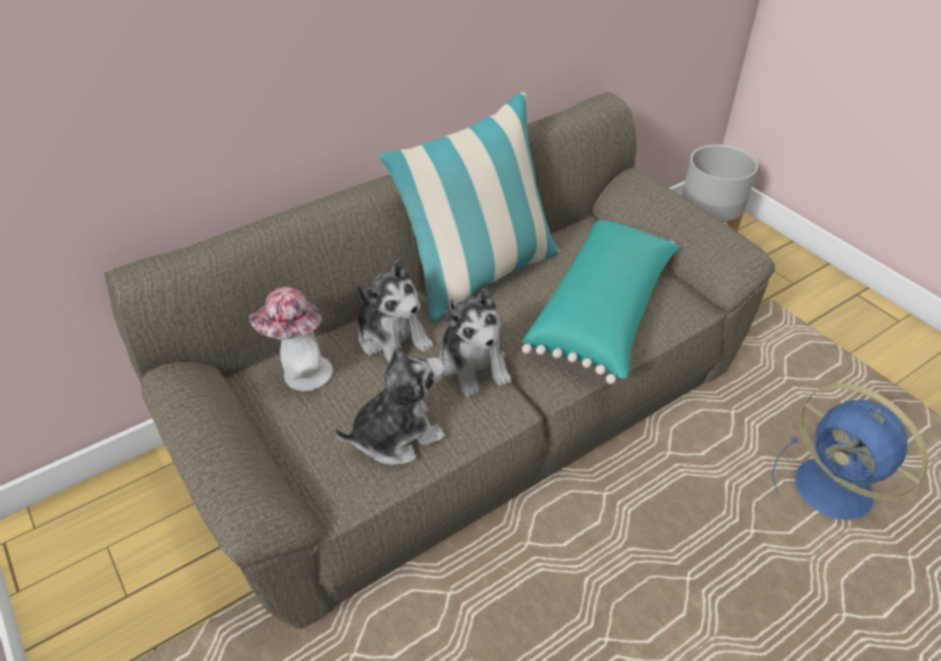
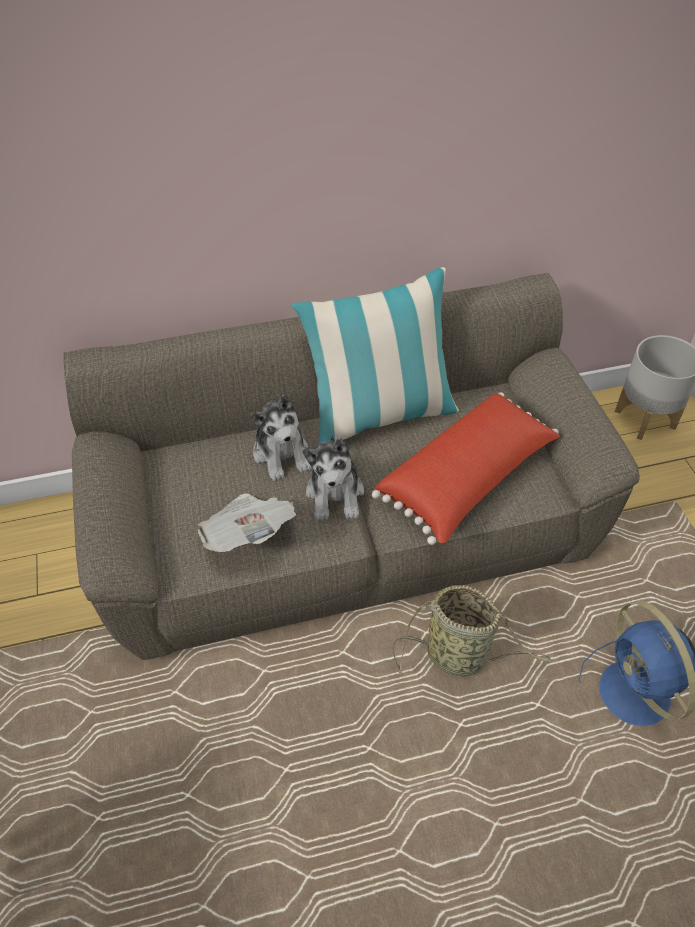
camera: 20 degrees right, 5 degrees up
hat [249,287,333,391] -> none
plush toy [334,344,446,465] -> newspaper [198,493,296,552]
turquoise pillow [522,220,680,384] -> red pillow [372,392,560,545]
none -> basket [393,585,552,676]

